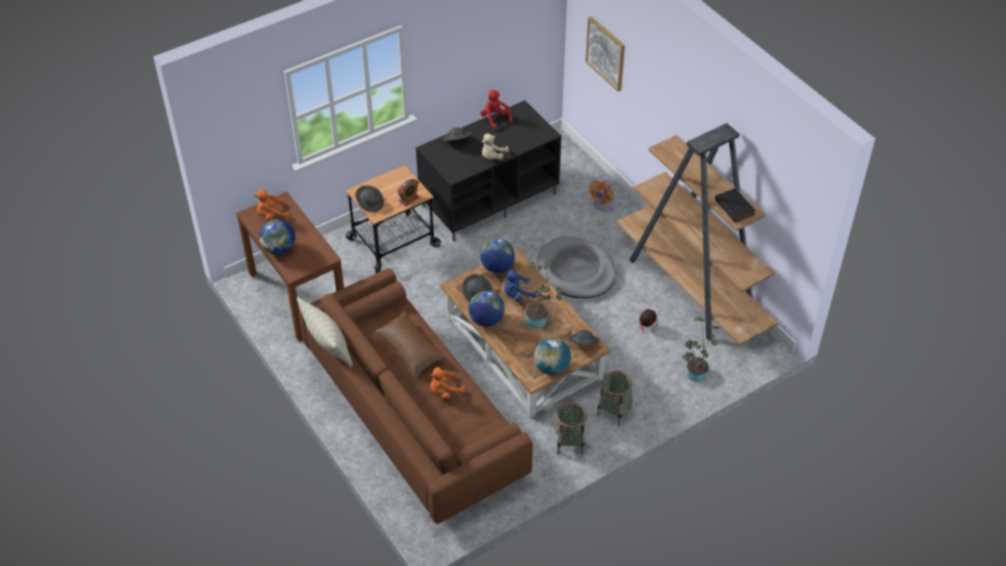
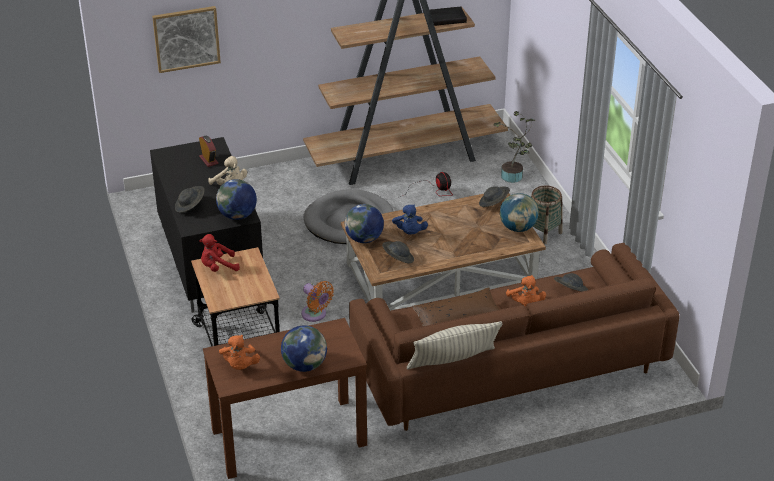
camera: 75 degrees left, 10 degrees down
grey hat [355,185,384,212] -> grey hat moved to [554,273,588,292]
alarm clock [397,179,419,206] -> alarm clock moved to [199,136,218,167]
globe [468,291,504,327] -> globe moved to [216,179,257,220]
red plush toy [480,90,513,130] -> red plush toy moved to [199,234,240,272]
potted plant [518,262,562,328] -> none
basket [556,402,587,455] -> none
orange fan [589,180,614,211] -> orange fan moved to [301,281,334,322]

